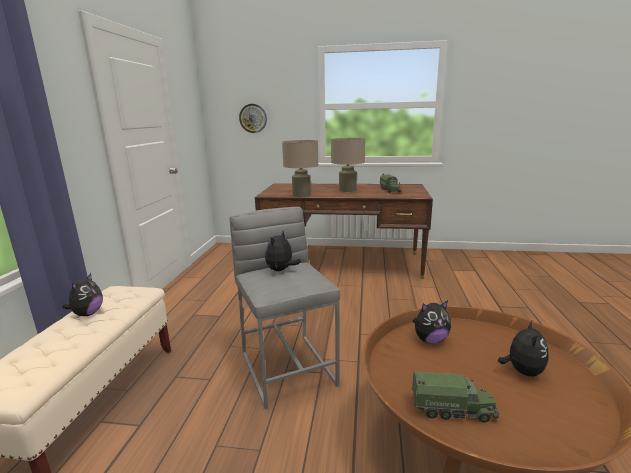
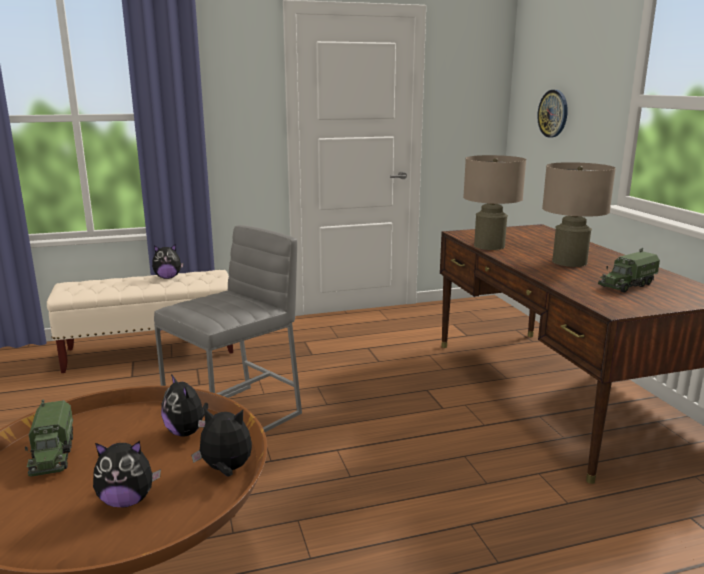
camera: 65 degrees right, 0 degrees up
plush toy [265,231,301,271] -> plush toy moved to [191,408,252,477]

